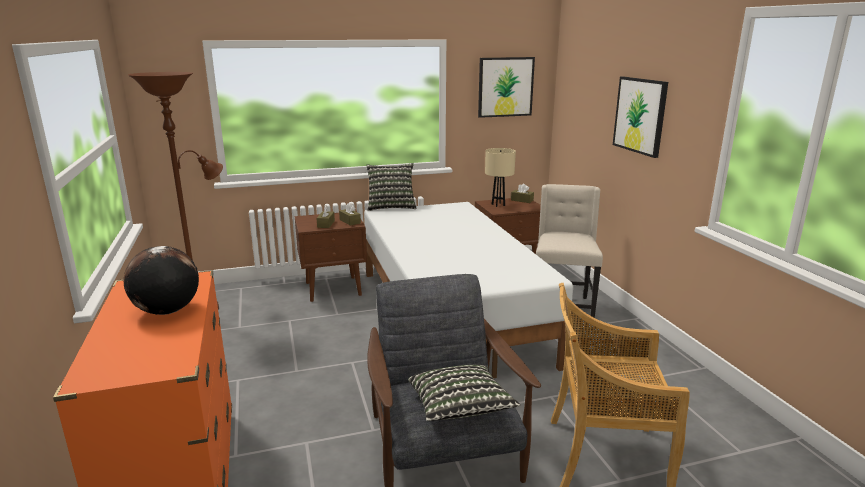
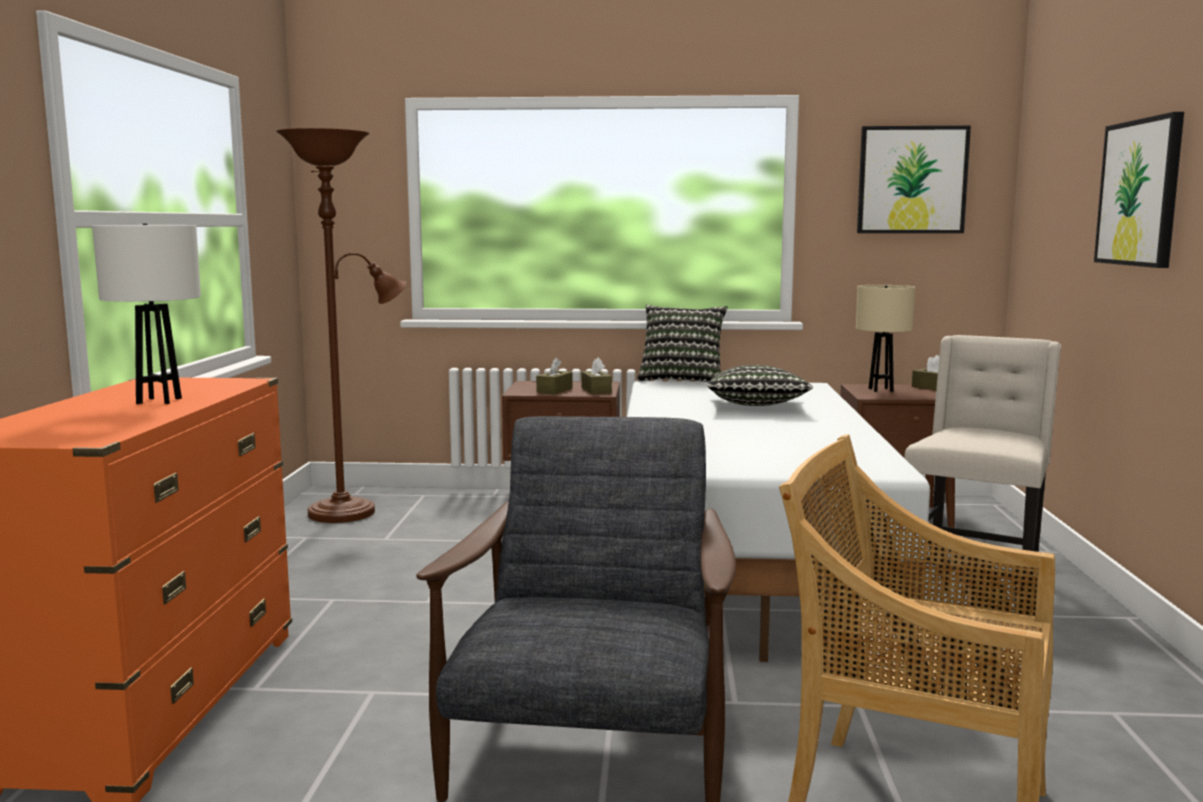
camera: 20 degrees right, 10 degrees down
globe [124,246,199,315] -> white table lamp [92,224,201,404]
pillow [408,365,520,421] -> pillow moved to [707,365,813,406]

